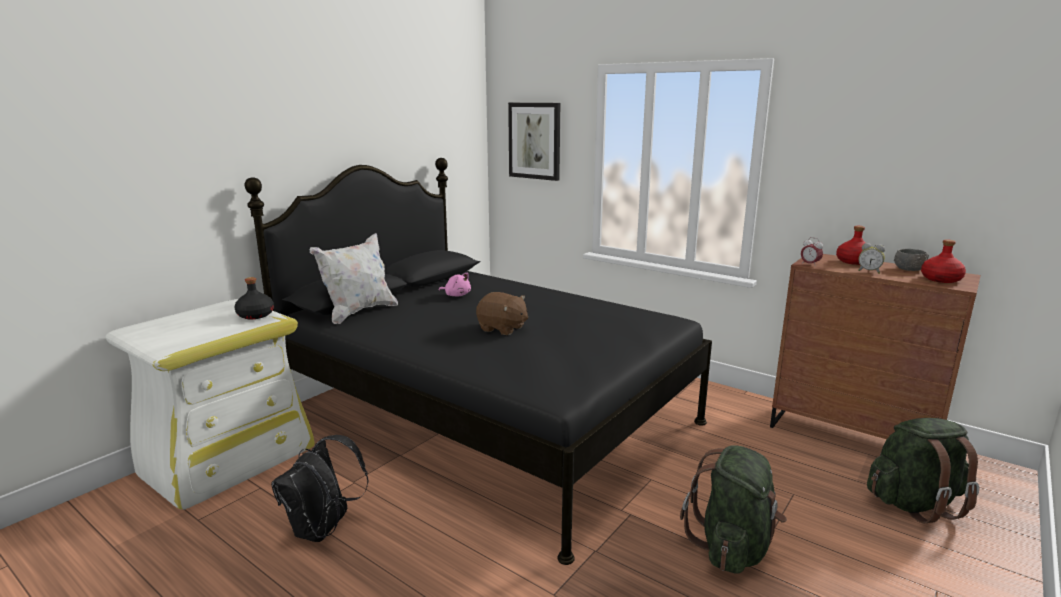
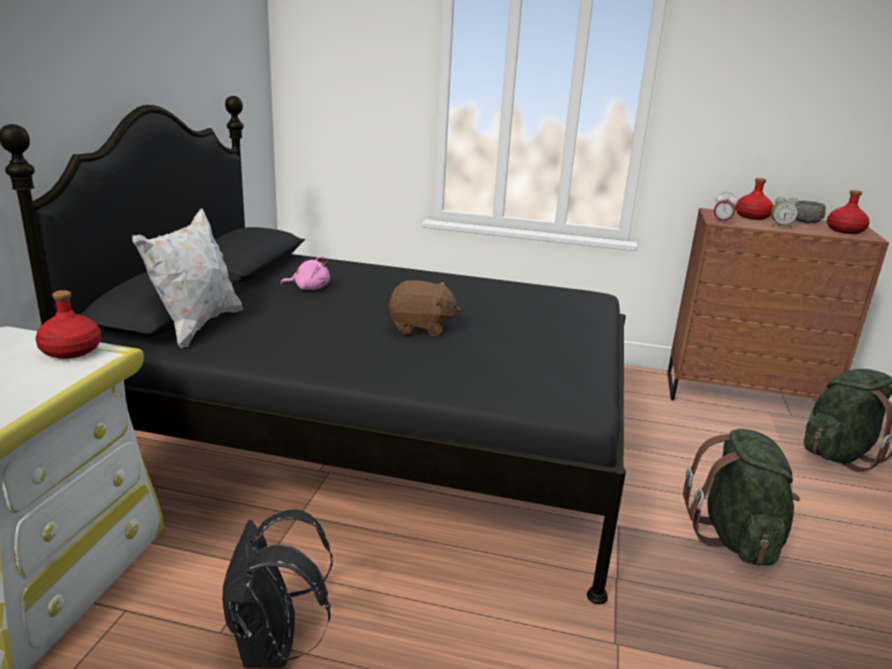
camera: 25 degrees left, 5 degrees up
black bottle [234,277,274,319] -> red bottle [36,290,101,359]
picture [508,103,560,181] -> none

